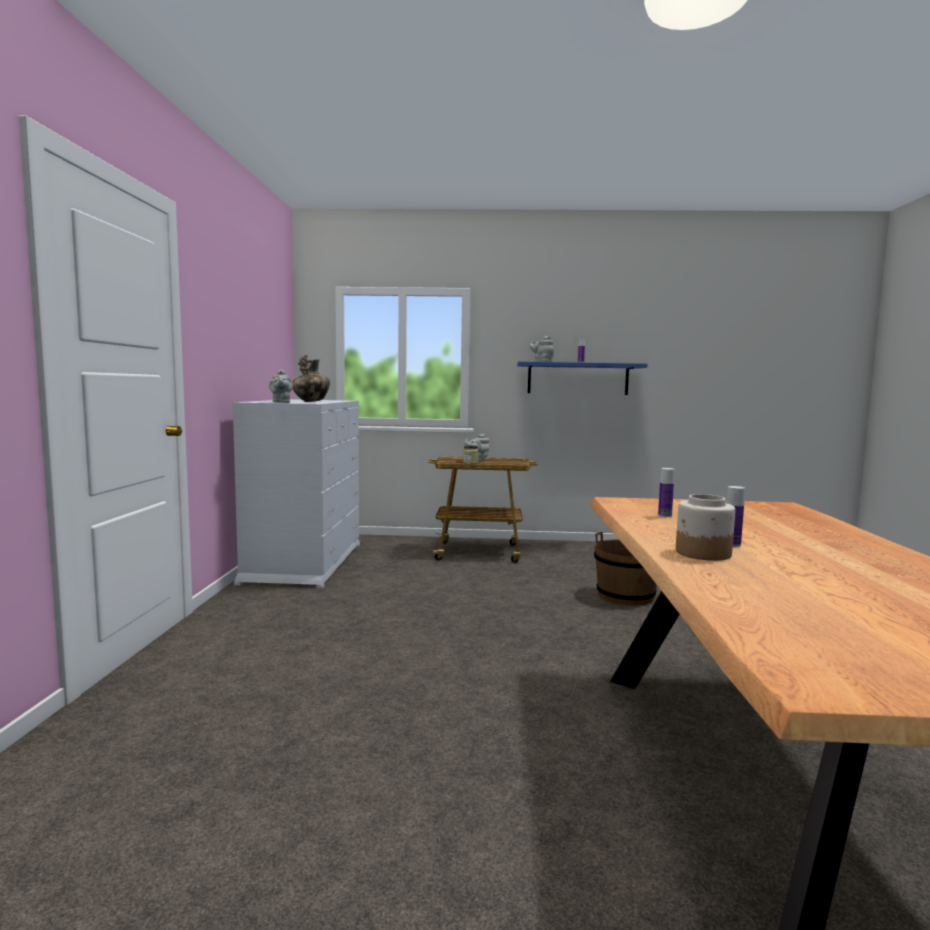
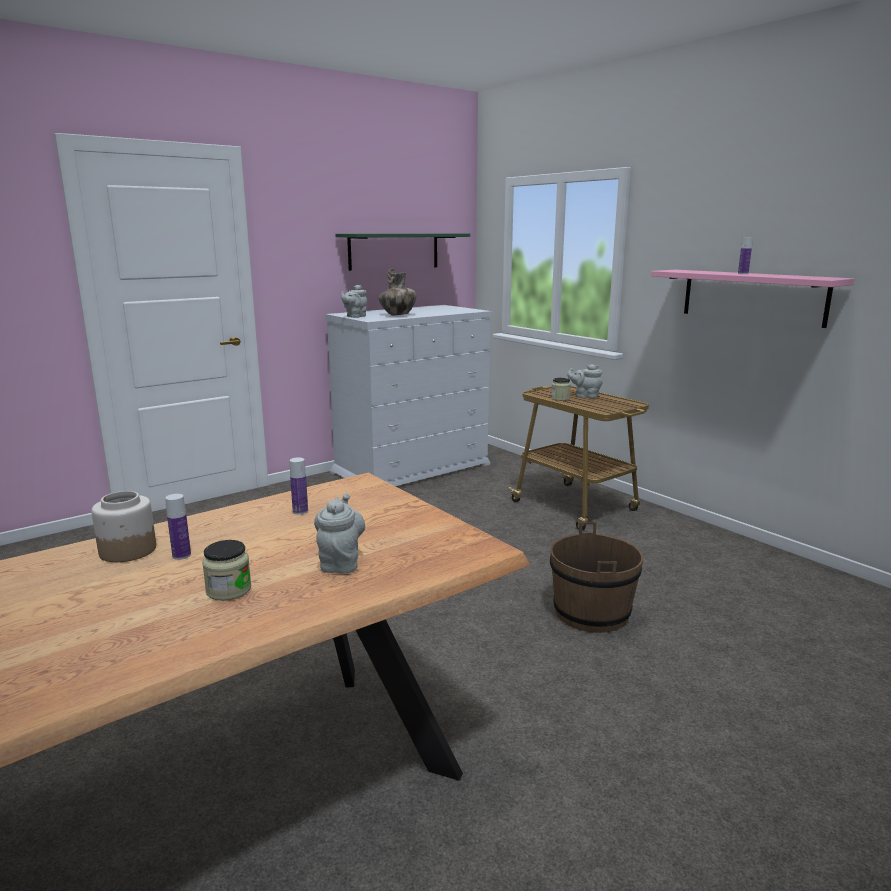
camera: 50 degrees right, 10 degrees up
blue shelf [517,361,648,395] -> pink shelf [651,270,854,328]
grey teapot [530,336,554,362] -> grey teapot moved to [314,493,365,573]
none -> jar [202,540,251,601]
none -> green shelf [335,233,470,271]

